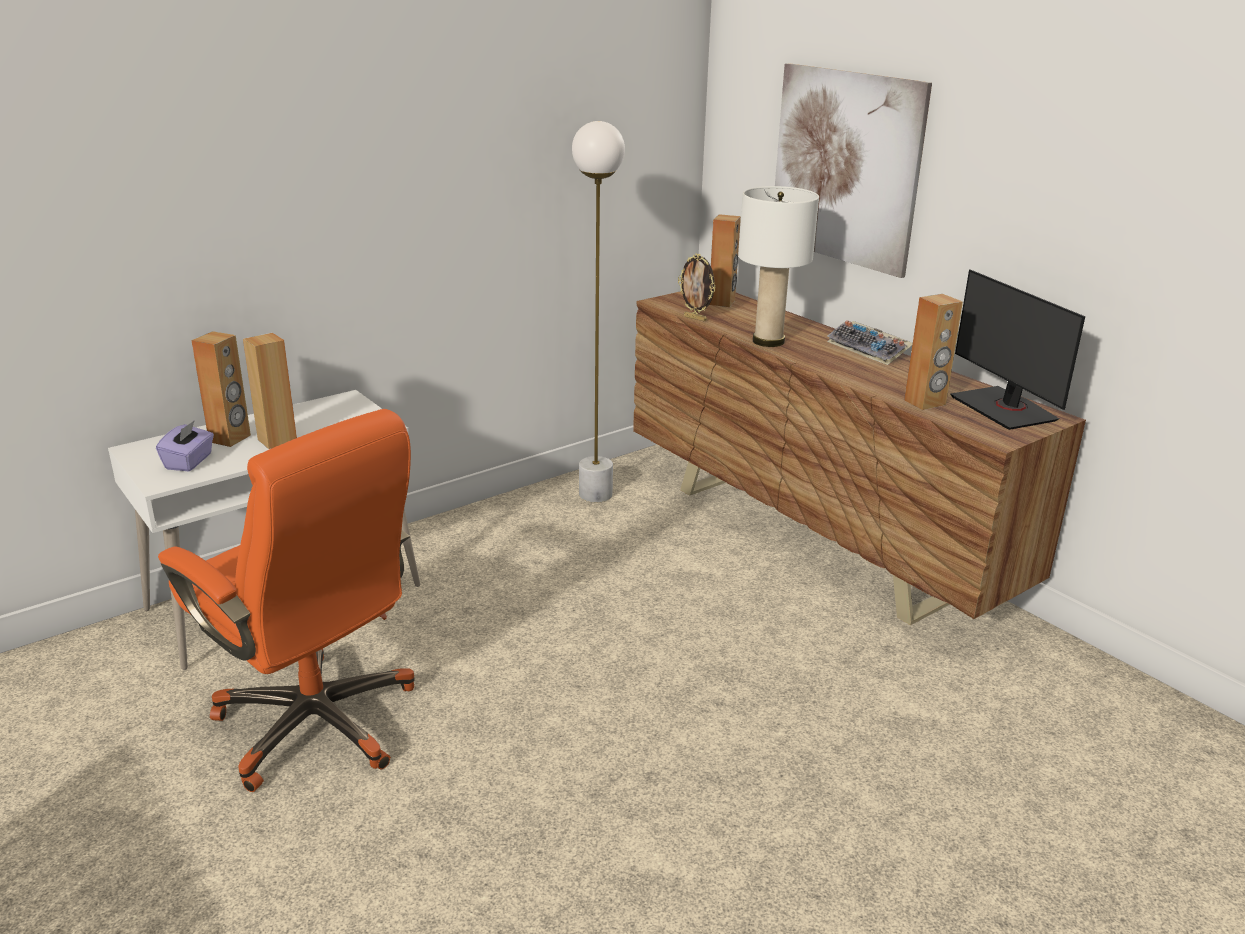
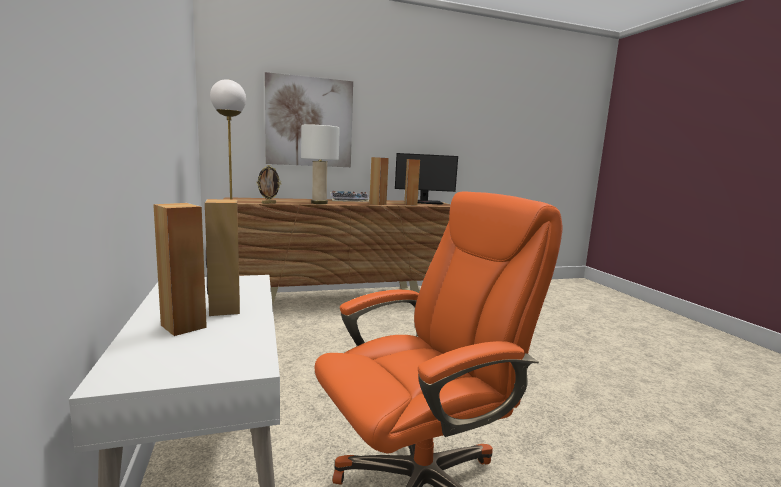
camera: 70 degrees left, 15 degrees down
purple tissue box [156,420,214,471] -> none
brown speaker [709,214,741,307] -> brown speaker moved to [369,157,389,205]

